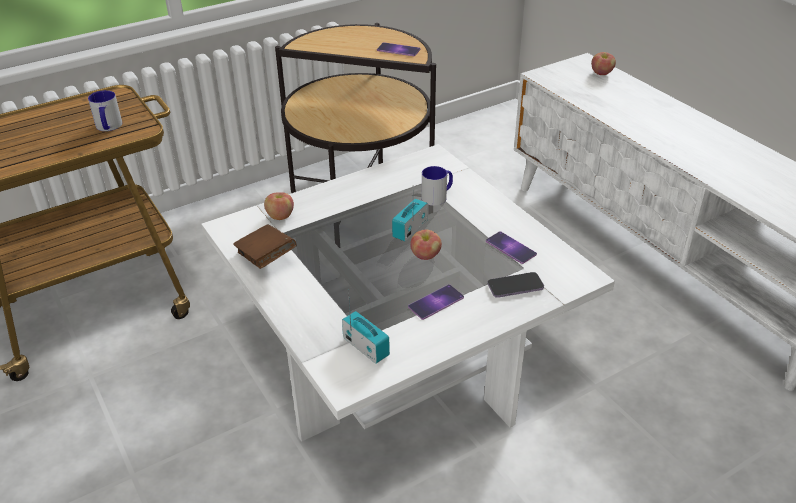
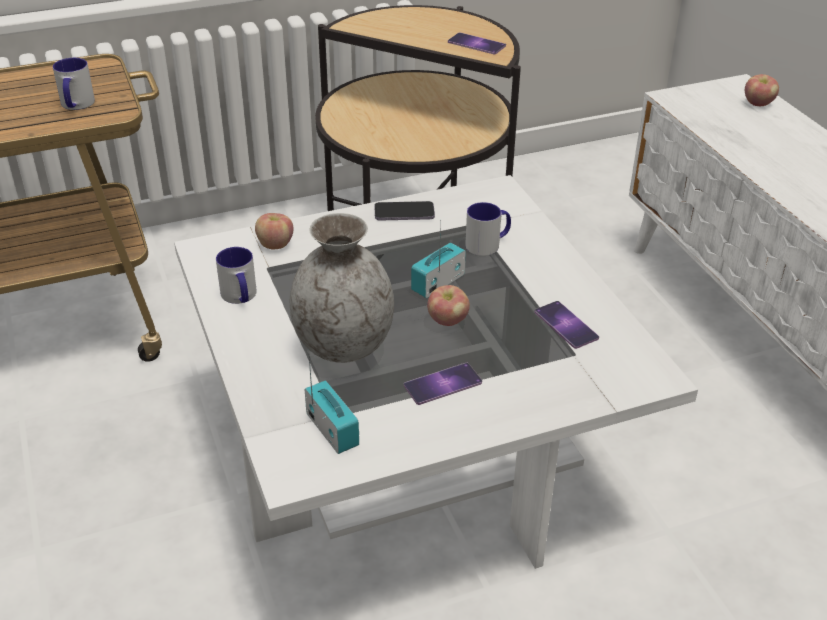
camera: 10 degrees right, 0 degrees up
brown book [233,225,297,269] -> mug [216,247,257,304]
phone [487,272,544,298] -> phone moved to [374,201,435,221]
none -> grey vase [290,213,394,363]

